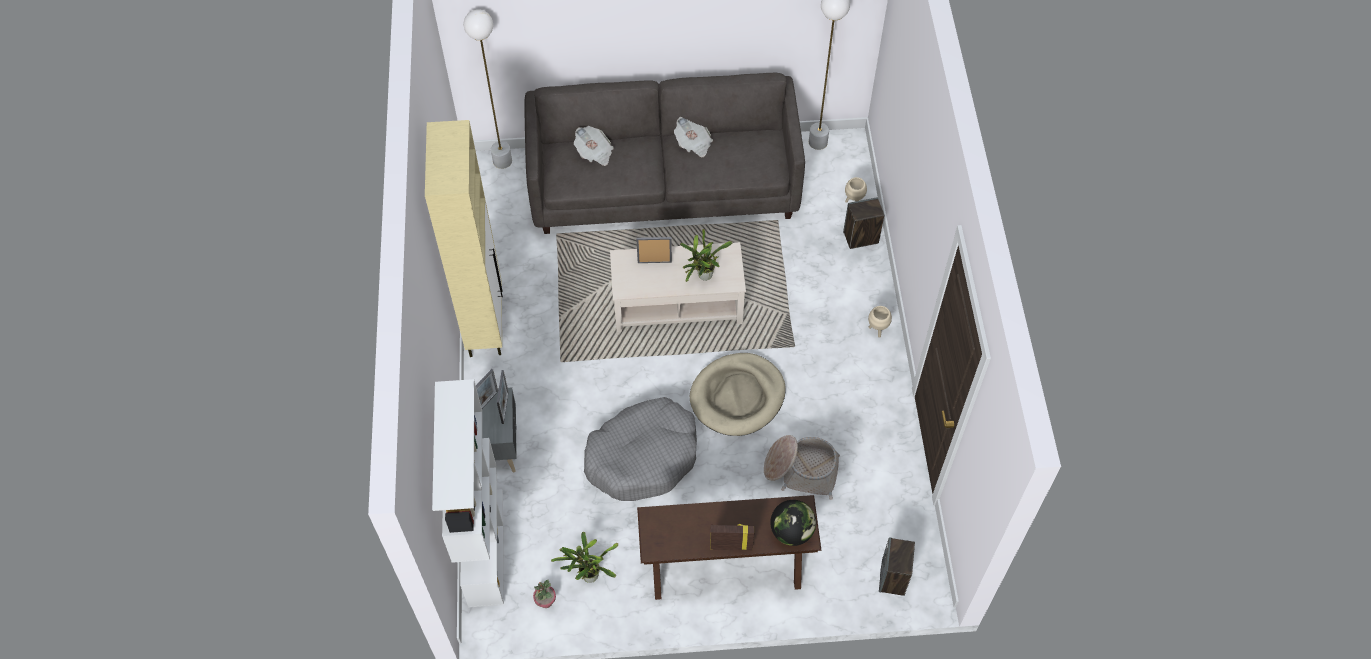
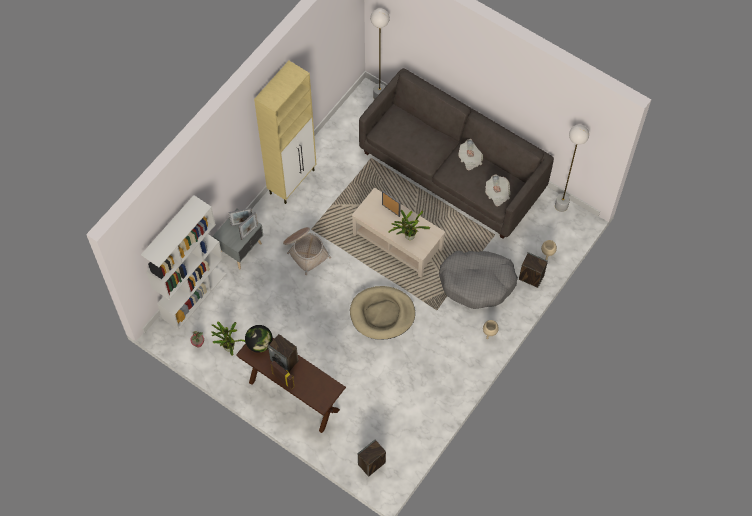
camera: 40 degrees right, 5 degrees up
newspaper [574,126,614,166] -> newspaper moved to [485,174,510,206]
grey dog bed [584,397,697,501] -> grey dog bed moved to [439,250,518,309]
basket [764,435,840,500] -> basket moved to [283,227,331,275]
globe [770,500,816,546] -> globe moved to [245,325,273,353]
none -> speaker [268,334,298,372]

